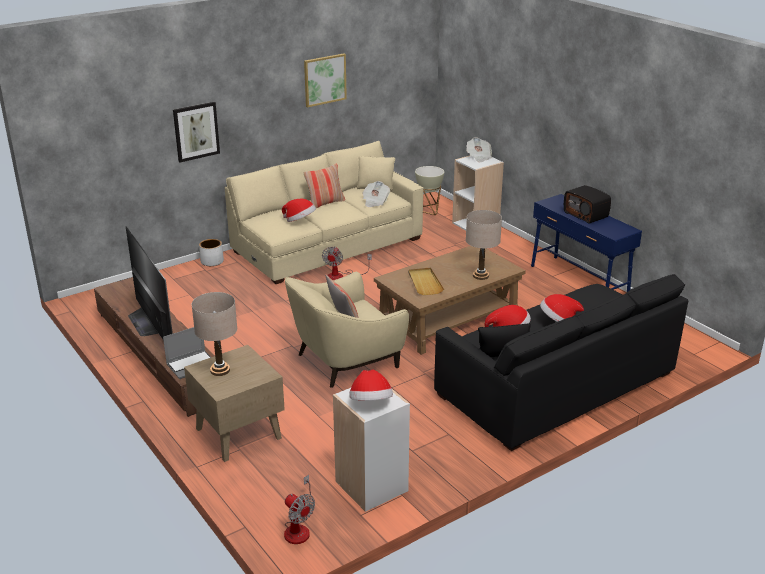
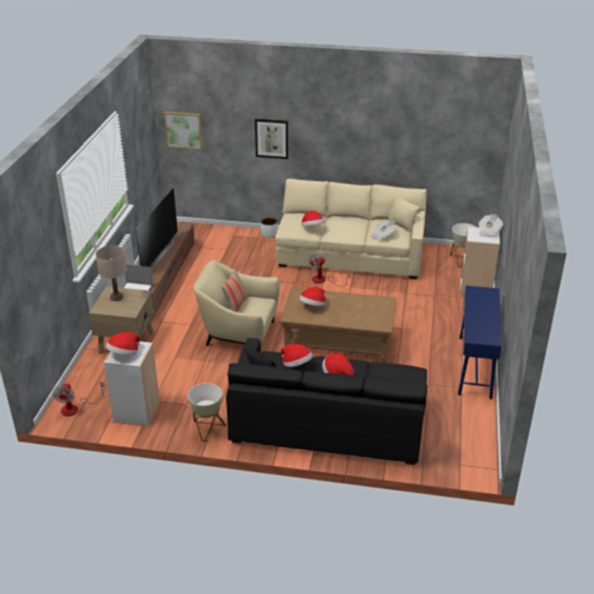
camera: 45 degrees right, 5 degrees up
picture [304,53,347,107] -> picture moved to [164,112,203,149]
pillow [304,164,345,208] -> none
beige tray [408,268,444,295] -> hat [299,287,326,307]
beige table lamp [466,210,502,280] -> none
radio [564,185,611,224] -> none
none -> planter [188,383,226,442]

